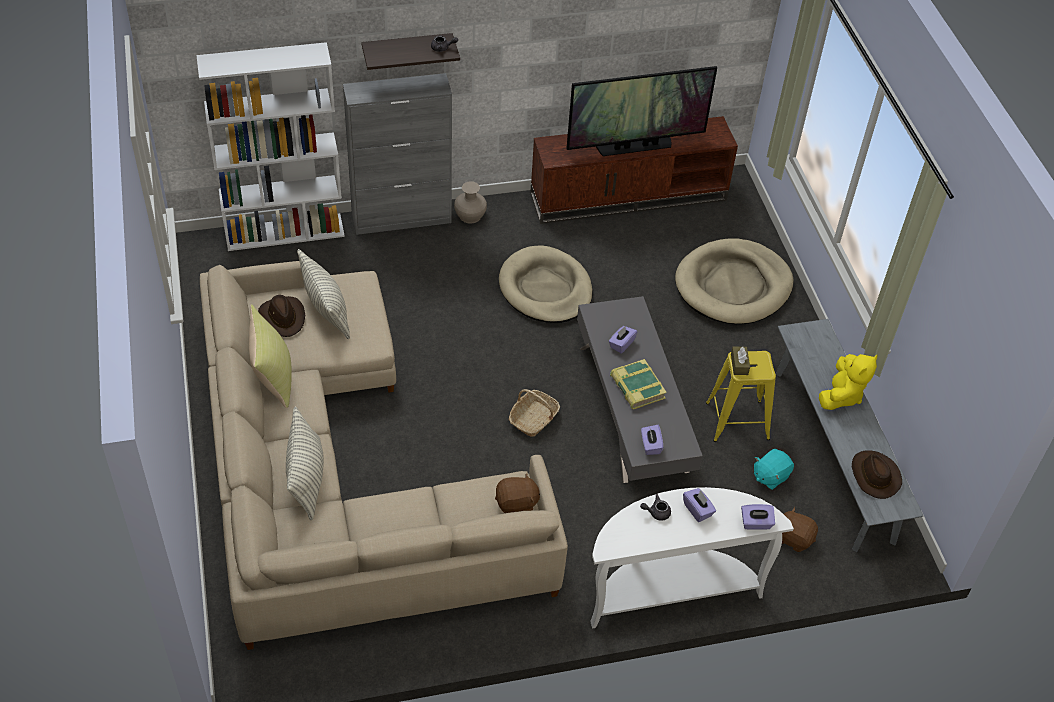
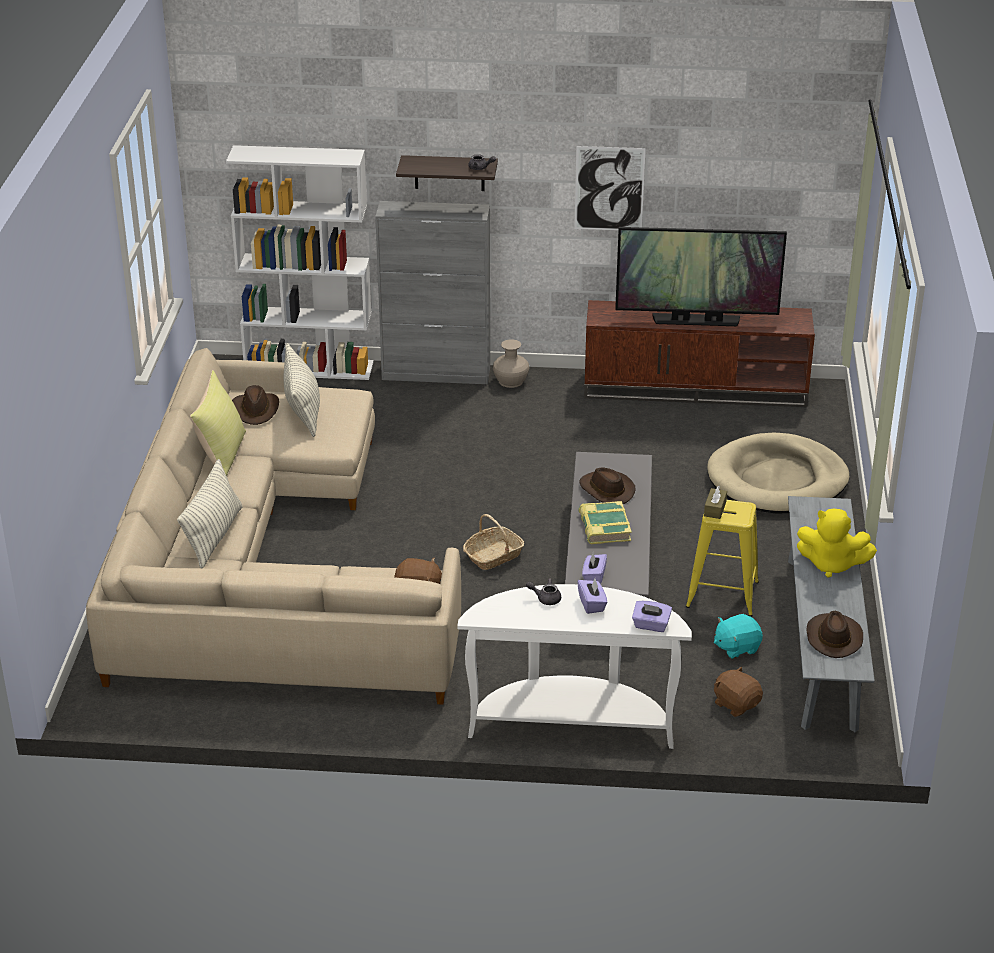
camera: 20 degrees right, 15 degrees down
beige dog bed [499,245,593,323] -> none
purple tissue box [609,326,637,354] -> brown hat [580,467,636,504]
yellow plush toy [819,354,877,410] -> yellow plush toy turned 60 degrees clockwise [797,509,877,577]
none -> picture [574,146,646,230]

